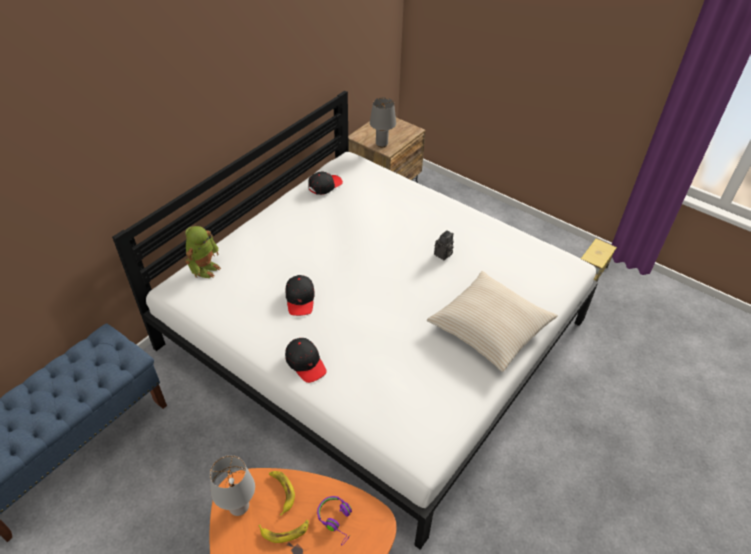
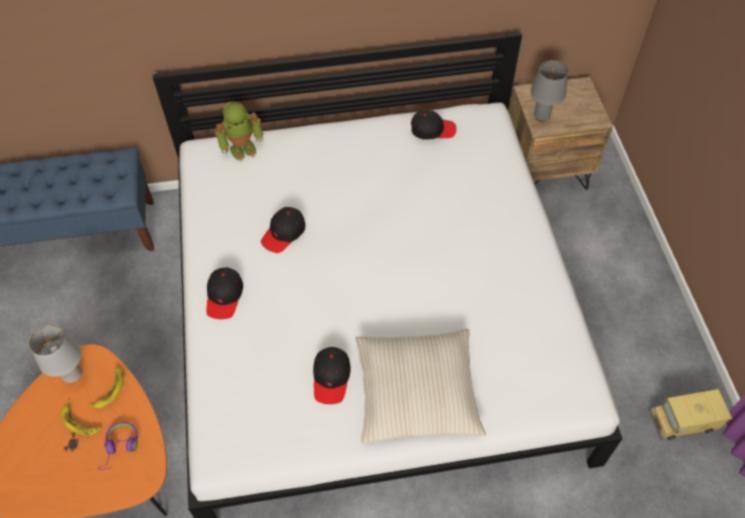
camera: 45 degrees right, 10 degrees up
camera [434,230,453,260] -> none
none -> black cap [313,347,351,404]

